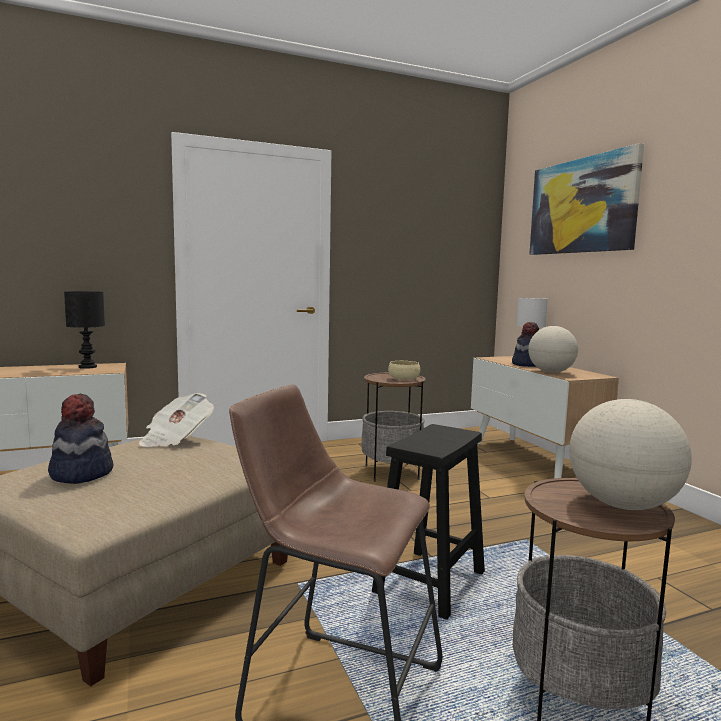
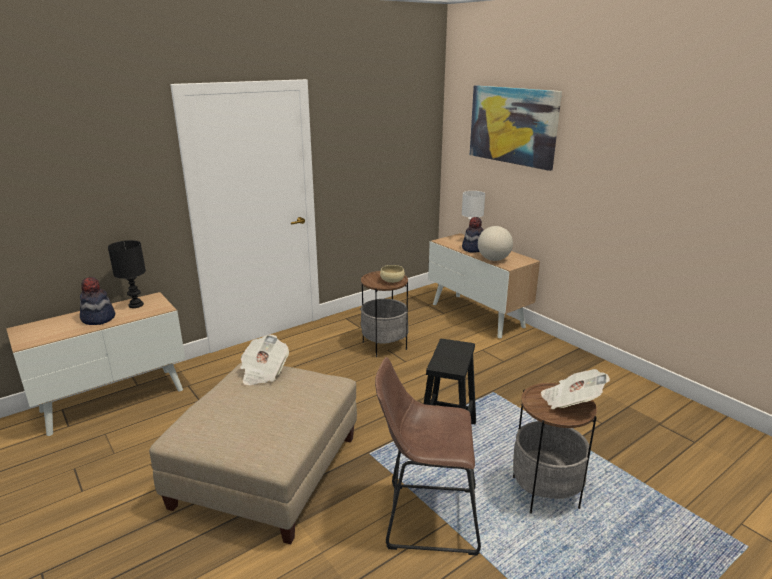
camera: 15 degrees left, 15 degrees up
hat [48,394,114,484] -> hat moved to [80,277,115,325]
globe [569,399,692,510] -> newspaper [541,369,610,409]

